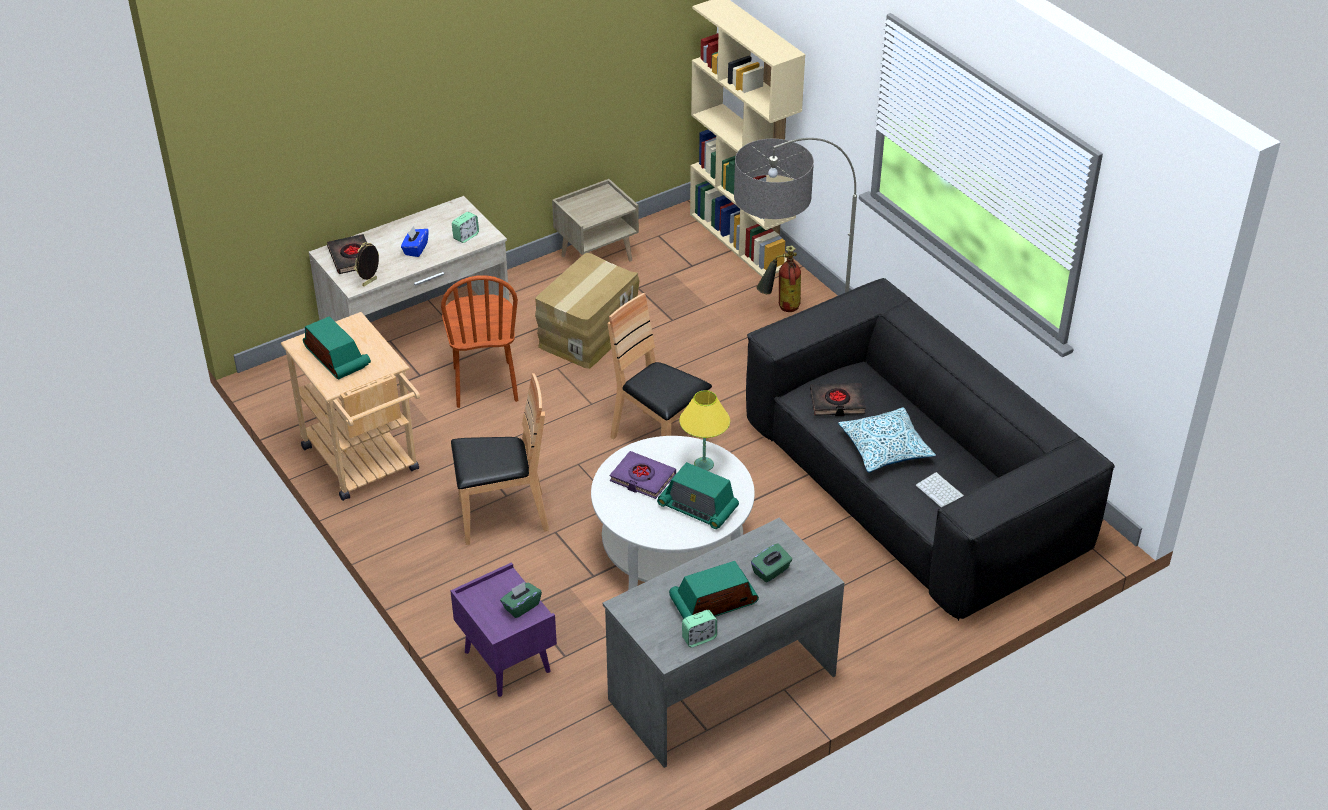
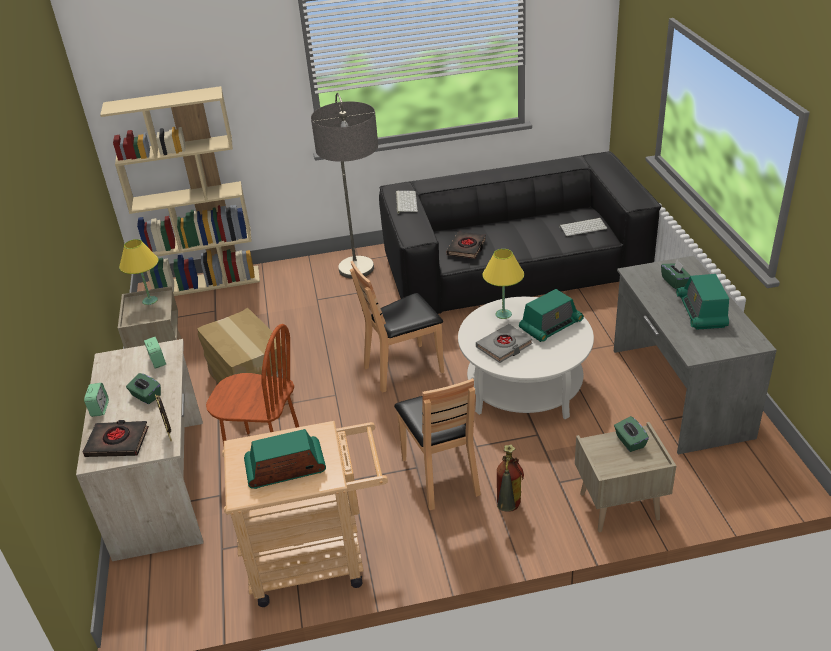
camera: 65 degrees left, 5 degrees down
blue tissue box [401,226,429,257] -> green tissue box [126,373,161,404]
purple nightstand [450,562,557,697] -> beige nightstand [575,422,676,532]
brown chair [451,373,549,545] -> brown chair turned 150 degrees clockwise [394,378,481,510]
purple book [610,451,676,499] -> grey book [476,324,533,363]
alarm clock [682,610,717,647] -> alarm clock moved to [84,383,109,417]
fire extinguisher [757,245,801,312] -> fire extinguisher moved to [497,444,524,512]
pillow [838,407,936,473] -> none
none -> yellow table lamp [119,239,159,305]
none -> keyboard [396,191,418,214]

